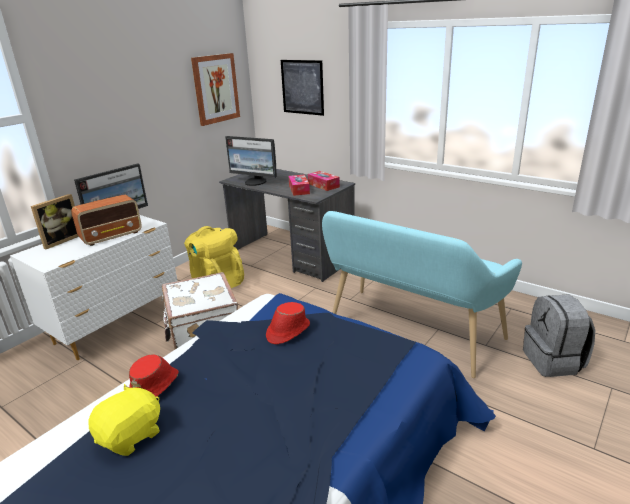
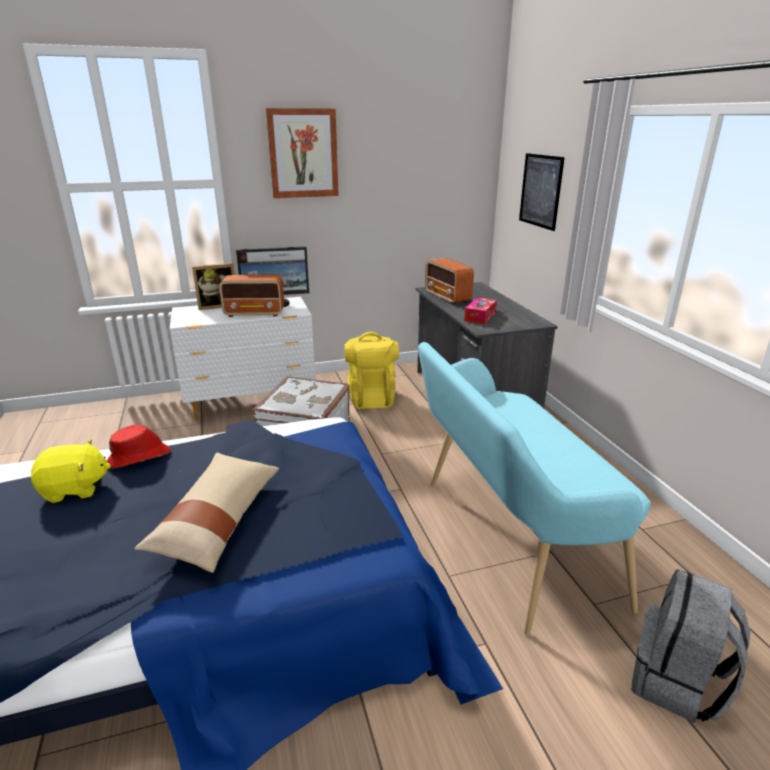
camera: 35 degrees right, 0 degrees up
picture [191,53,240,126] -> picture moved to [266,108,339,198]
monitor [225,136,277,186] -> radio [425,258,474,304]
red hat [266,302,310,344] -> none
tissue box [308,171,340,191] -> none
none -> beige pillow [134,453,279,573]

